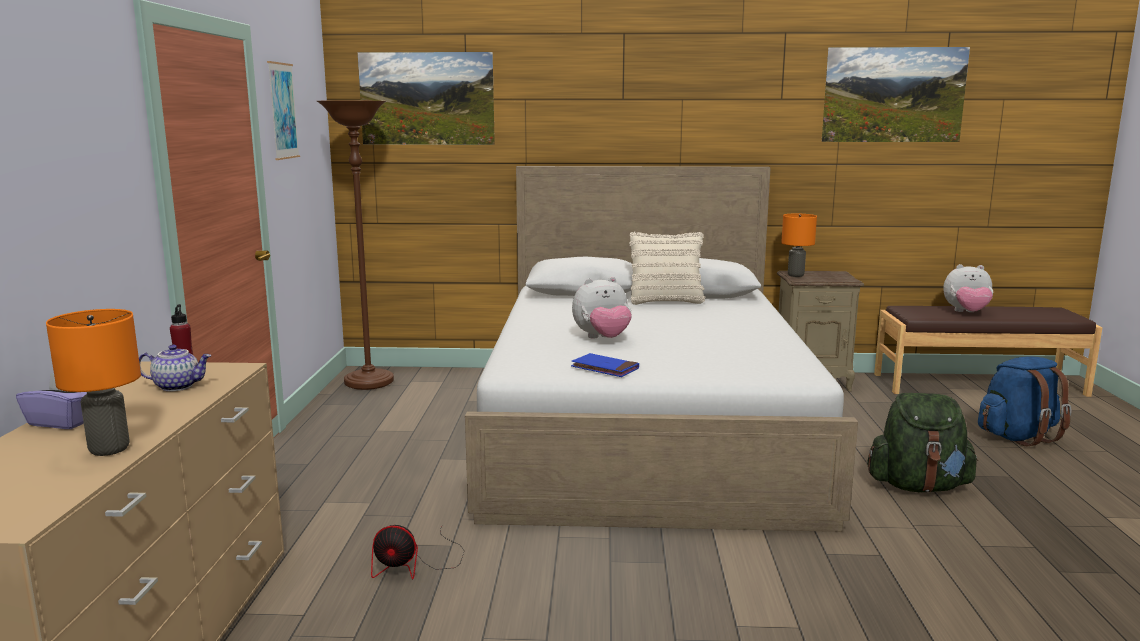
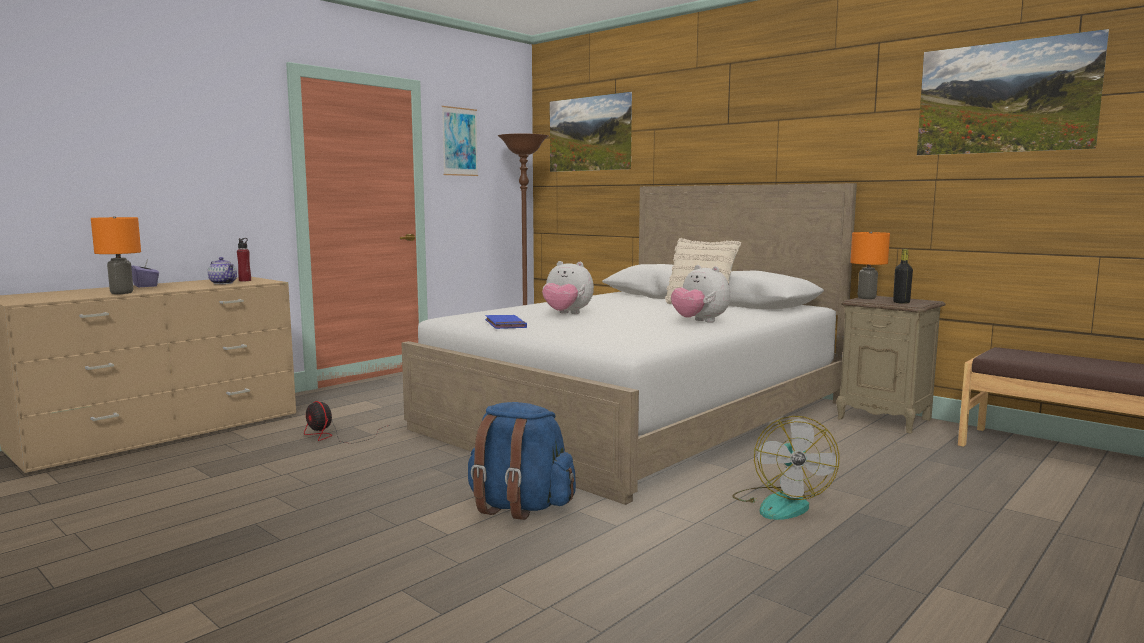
camera: 40 degrees right, 5 degrees down
green backpack [867,393,978,492] -> fan [732,416,840,520]
plush toy [943,264,993,312] -> plush toy moved to [671,265,730,323]
blue backpack [978,356,1072,446] -> blue backpack moved to [468,402,576,520]
none -> black bottle [893,249,913,304]

